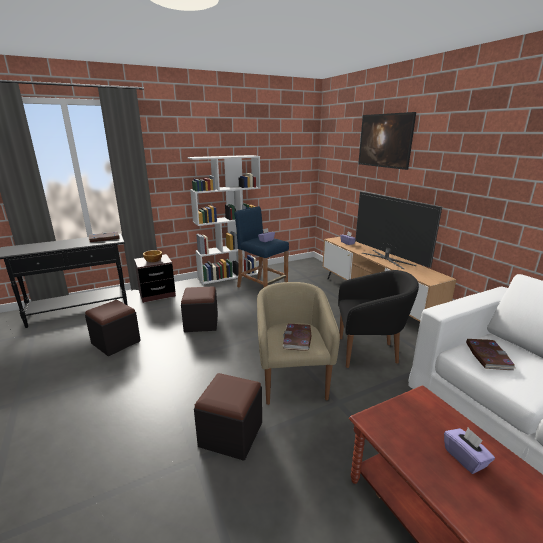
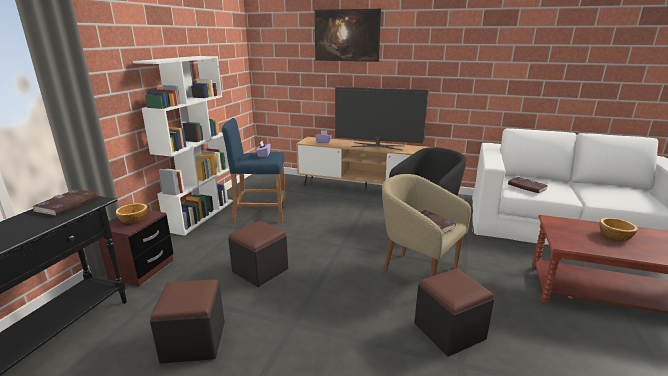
camera: 45 degrees left, 0 degrees up
purple tissue box [444,428,495,474] -> bowl [599,218,638,241]

